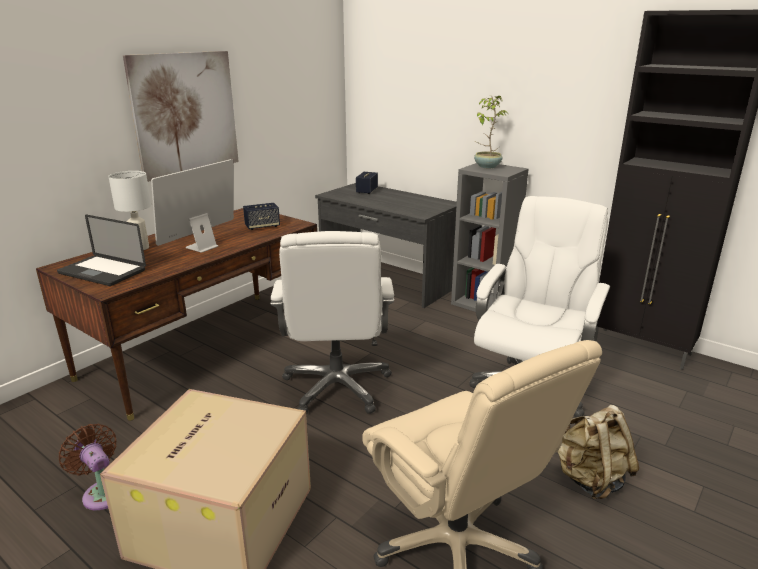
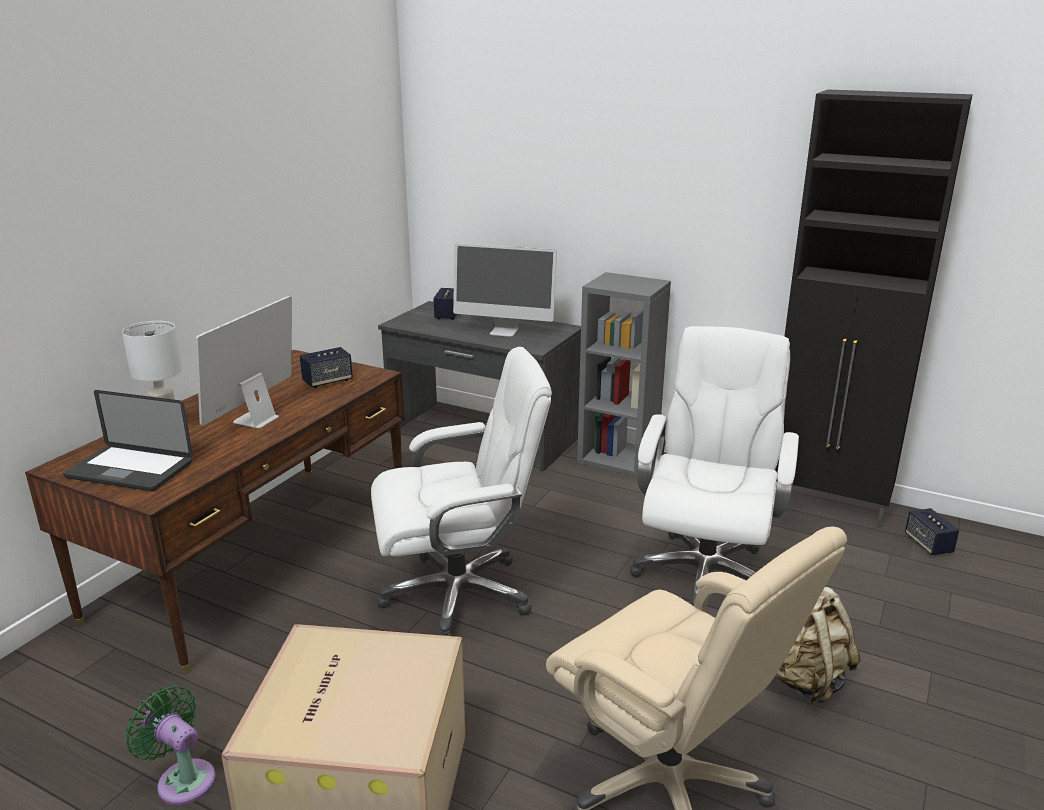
camera: 10 degrees left, 0 degrees up
brown fan [59,424,117,510] -> green fan [125,686,216,805]
picture [123,51,239,182] -> none
white office chair [270,231,394,415] -> white office chair turned 90 degrees counterclockwise [371,347,552,636]
potted plant [474,96,508,169] -> none
none -> monitor [453,243,557,337]
none -> speaker [905,508,959,555]

